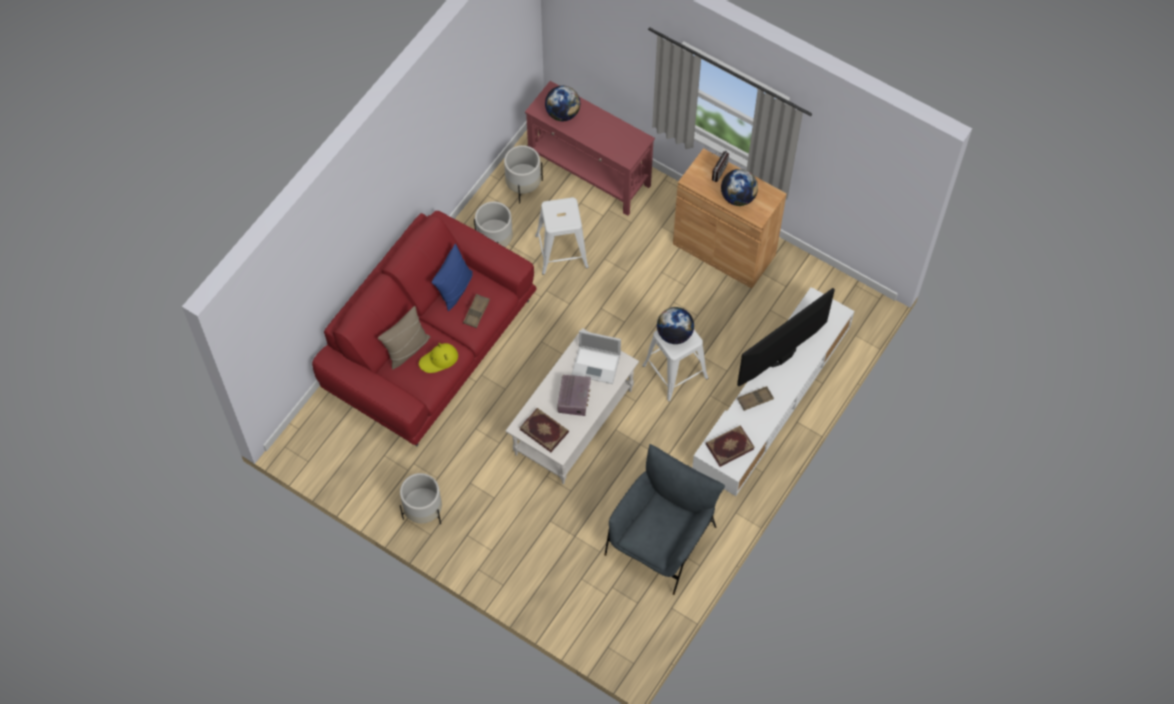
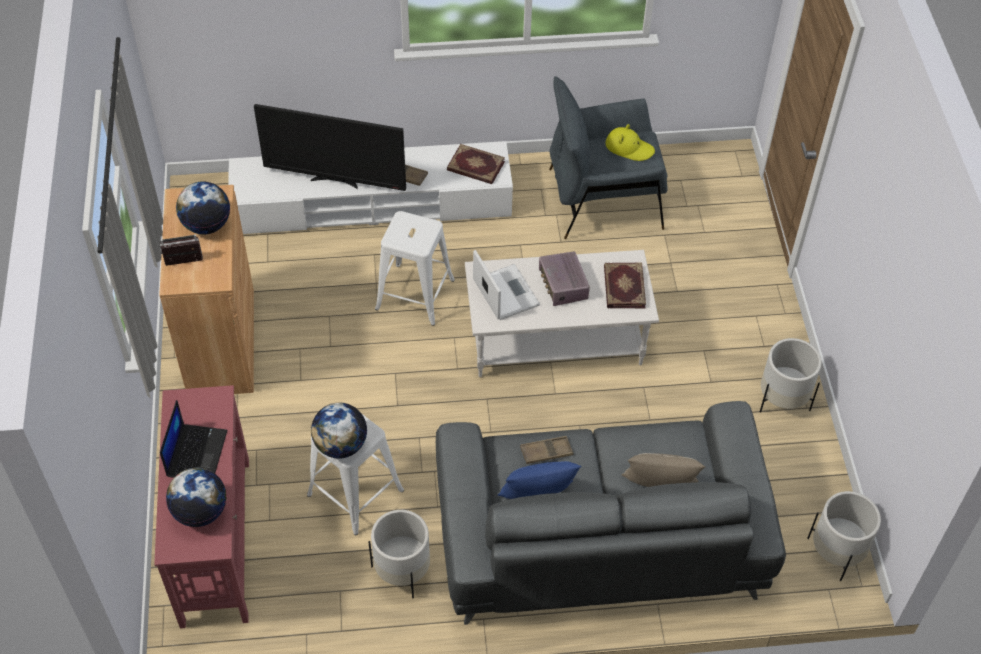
camera: 130 degrees left, 10 degrees down
red sofa [312,211,537,446] -> grey sofa [436,401,786,625]
yellow hat [419,343,458,373] -> yellow hat moved to [605,124,655,161]
white planter [504,145,543,203] -> white planter moved to [807,491,881,581]
radio [557,375,591,416] -> radio turned 75 degrees counterclockwise [539,252,590,306]
globe [657,307,694,344] -> globe moved to [311,403,367,459]
none -> laptop [160,400,227,478]

